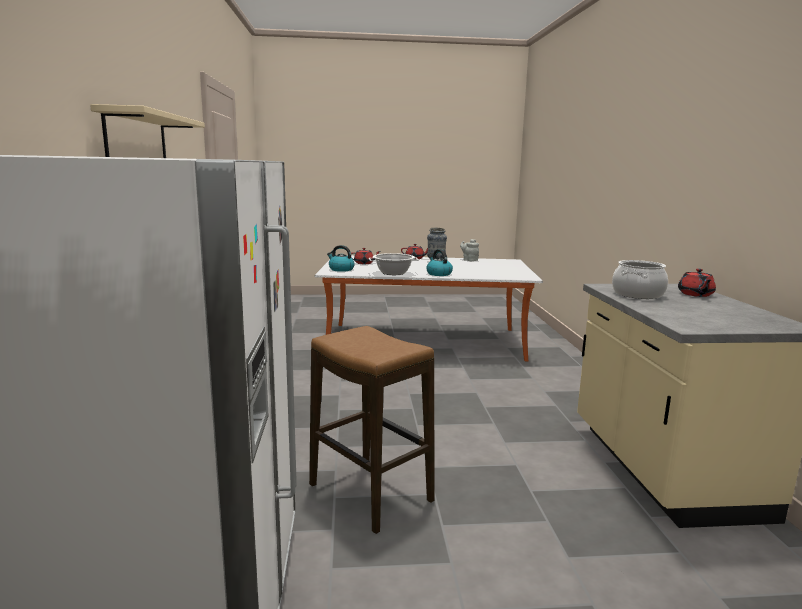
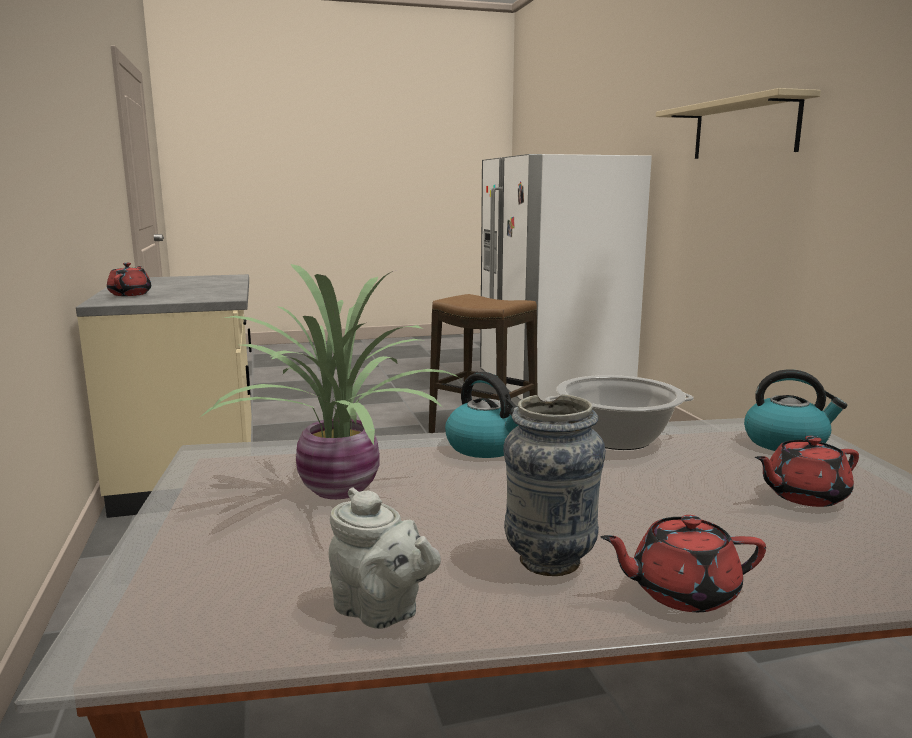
camera: 170 degrees right, 0 degrees up
cooking pot [612,260,668,299] -> none
none -> potted plant [199,264,463,499]

